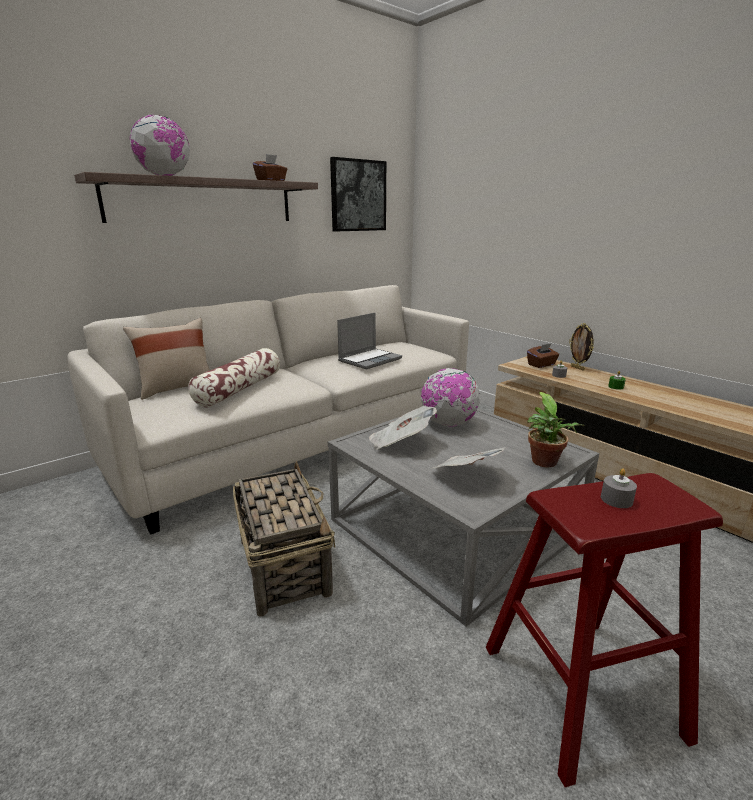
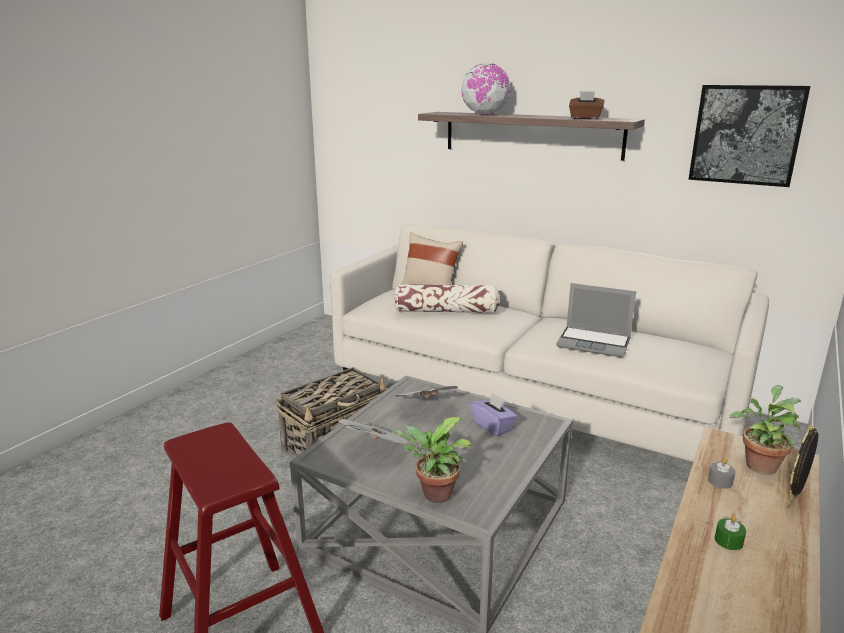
camera: 70 degrees right, 0 degrees up
globe [421,368,480,427] -> purple tissue box [470,392,518,436]
brown tissue box [527,343,559,368] -> potted plant [729,385,801,475]
grey candle [601,468,637,508] -> none

